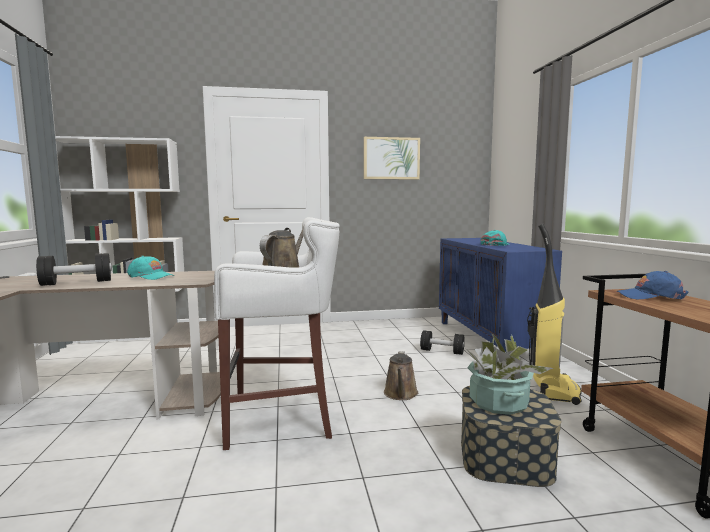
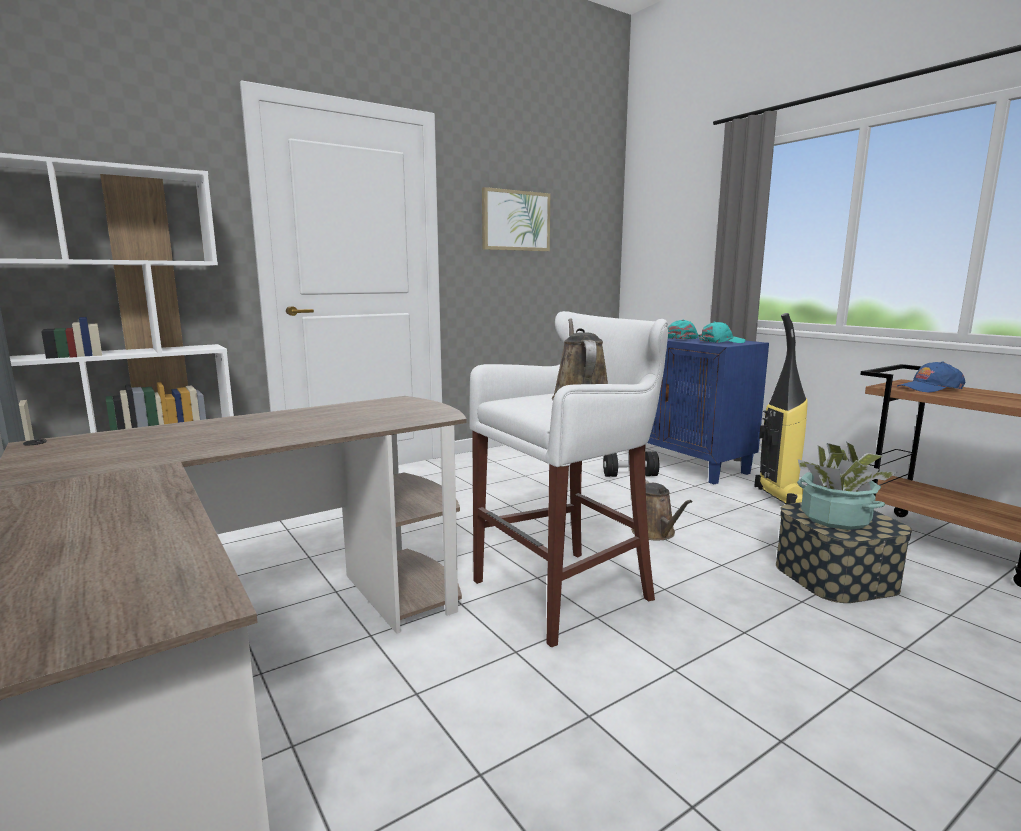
camera: 25 degrees left, 5 degrees up
black dumbbell [36,253,112,286] -> none
turquoise cap [127,256,174,280] -> turquoise cap moved to [698,322,745,343]

